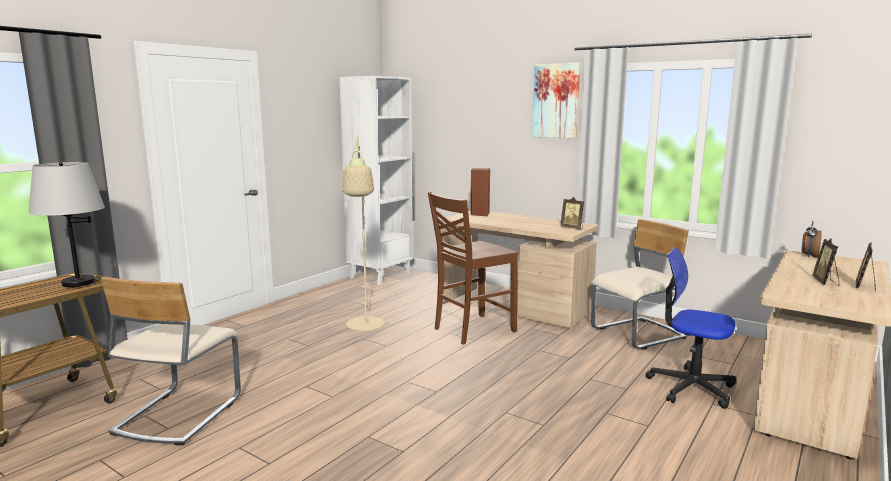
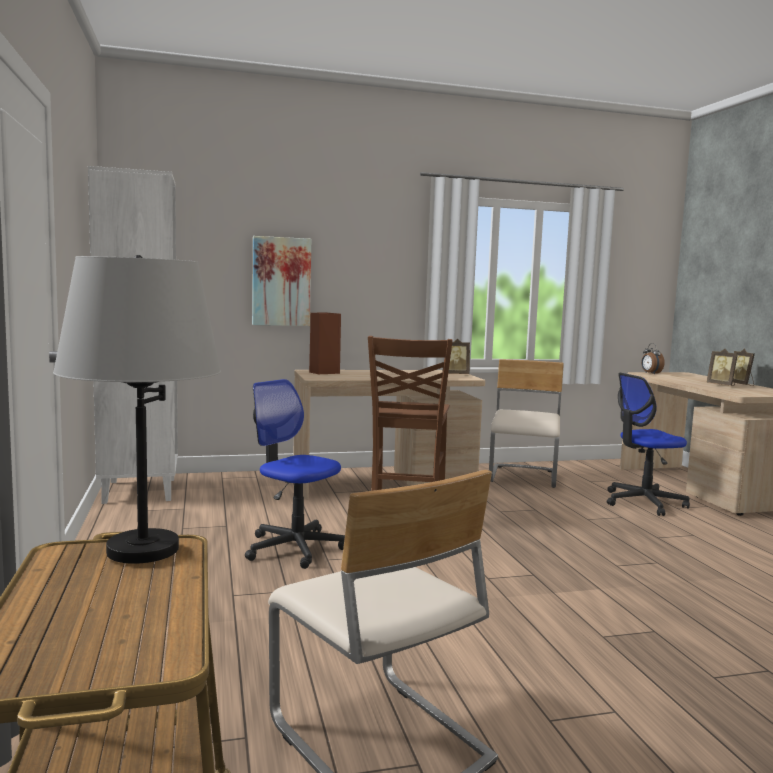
camera: 50 degrees left, 5 degrees down
beige floor lamp [342,136,385,331] -> office chair [245,379,345,569]
picture [532,63,581,138] -> picture moved to [252,236,311,326]

